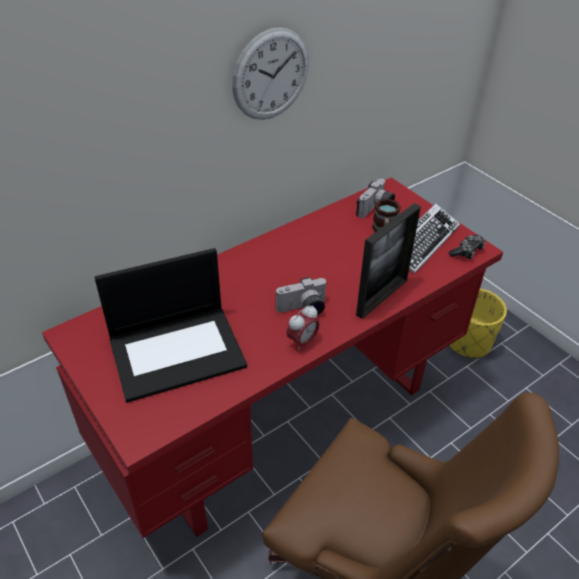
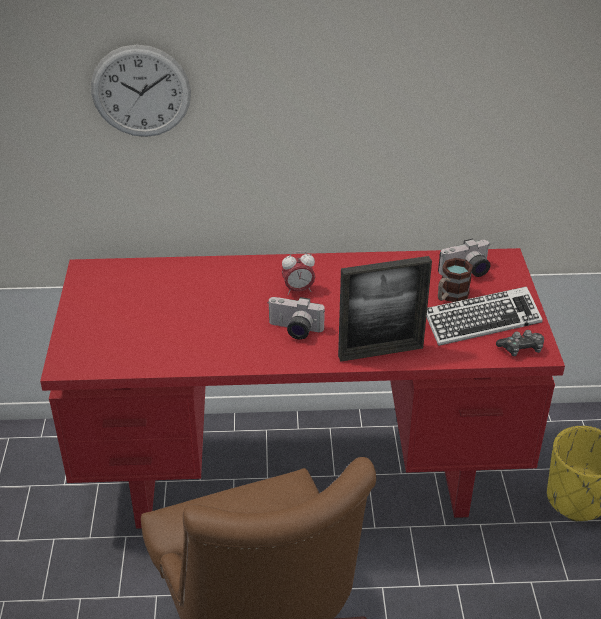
camera: 35 degrees right, 5 degrees down
laptop [94,248,247,403] -> none
wall clock [232,27,309,120] -> wall clock moved to [91,45,191,137]
alarm clock [287,305,320,351] -> alarm clock moved to [282,251,315,295]

